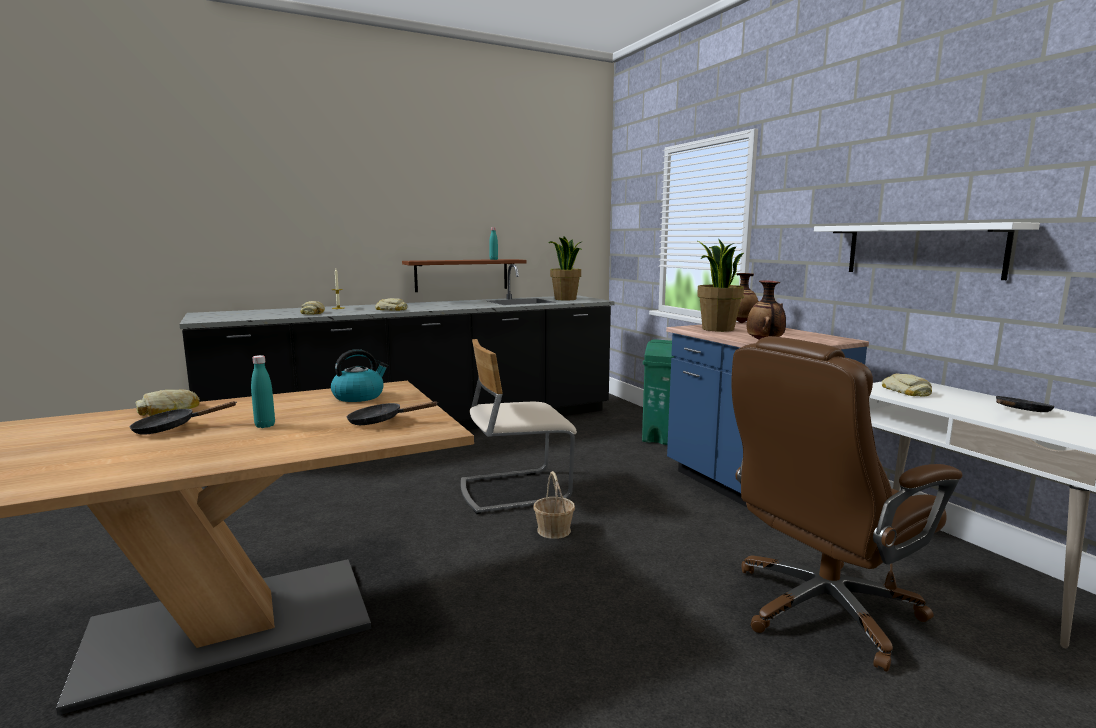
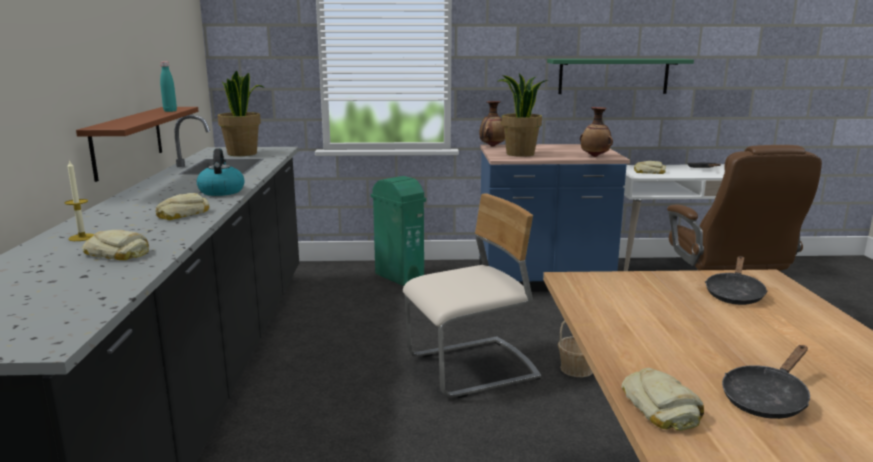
camera: 65 degrees left, 5 degrees up
black frying pan [130,401,237,435] -> black frying pan turned 45 degrees clockwise [722,345,810,419]
turquoise bottle [251,355,275,428] -> none
kettle [331,349,388,402] -> kettle moved to [197,148,245,196]
beige chair [461,339,577,514] -> beige chair turned 120 degrees counterclockwise [403,193,541,398]
white shelf [814,222,1040,280] -> green shelf [547,59,694,94]

